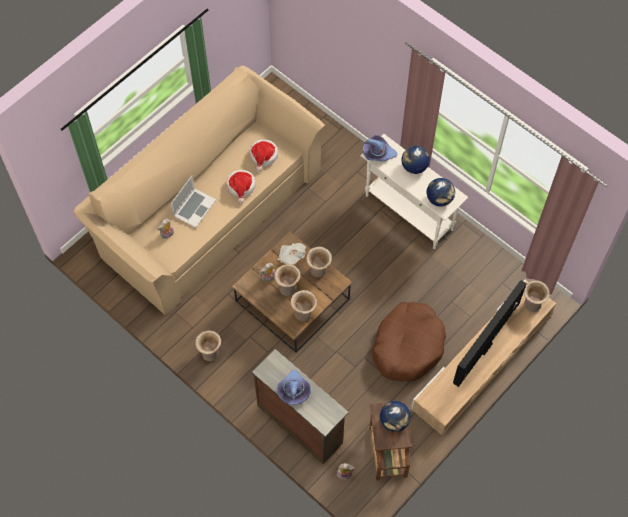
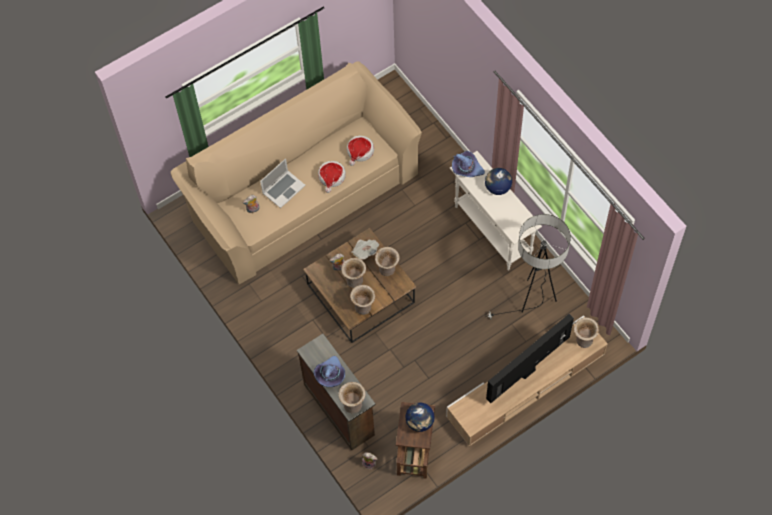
camera: 15 degrees right, 0 degrees up
beige vase [195,330,221,361] -> beige vase moved to [339,382,366,414]
brown dog bed [372,302,446,382] -> none
globe [427,178,455,207] -> none
none -> floor lamp [486,214,571,319]

